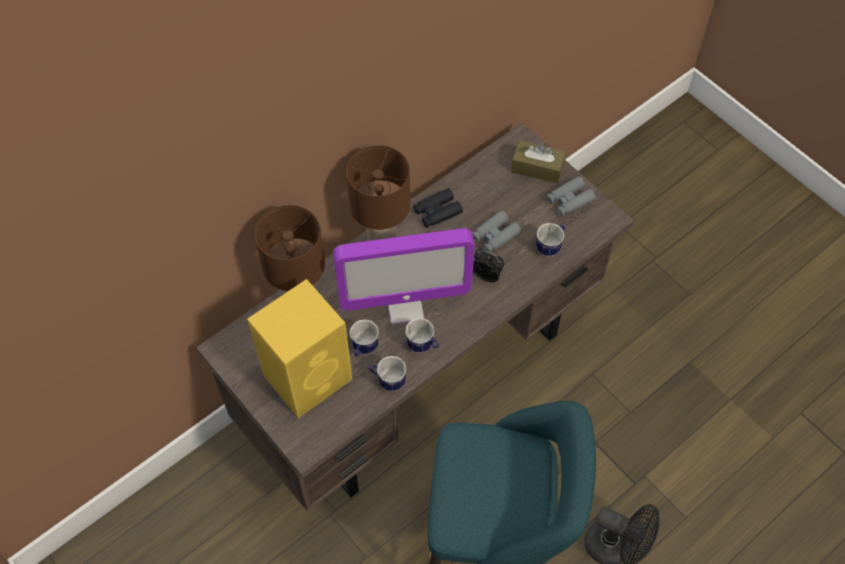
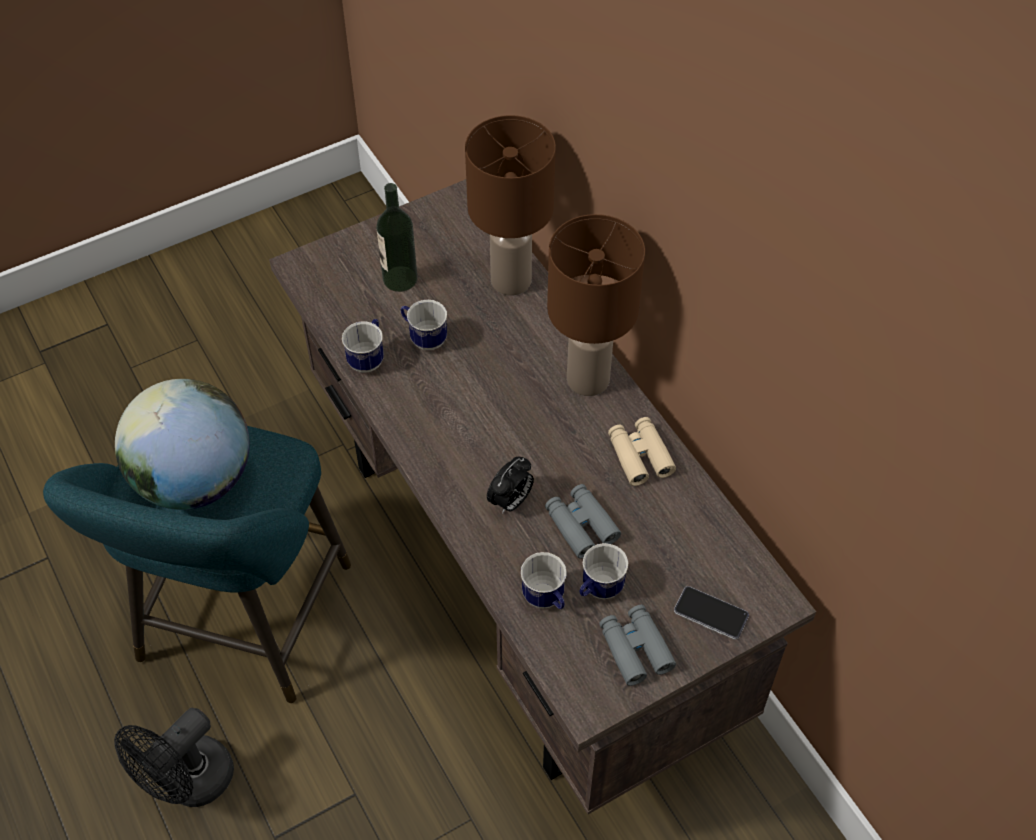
camera: 100 degrees right, 5 degrees down
yellow speaker [247,279,352,418] -> bottle [376,183,418,292]
monitor [333,228,475,324] -> none
mug [405,318,439,353] -> mug moved to [580,543,628,599]
black binoculars [413,188,463,228] -> beige binoculars [608,417,676,486]
brown tissue box [511,140,566,183] -> phone [674,586,749,640]
none -> globe [115,379,250,510]

